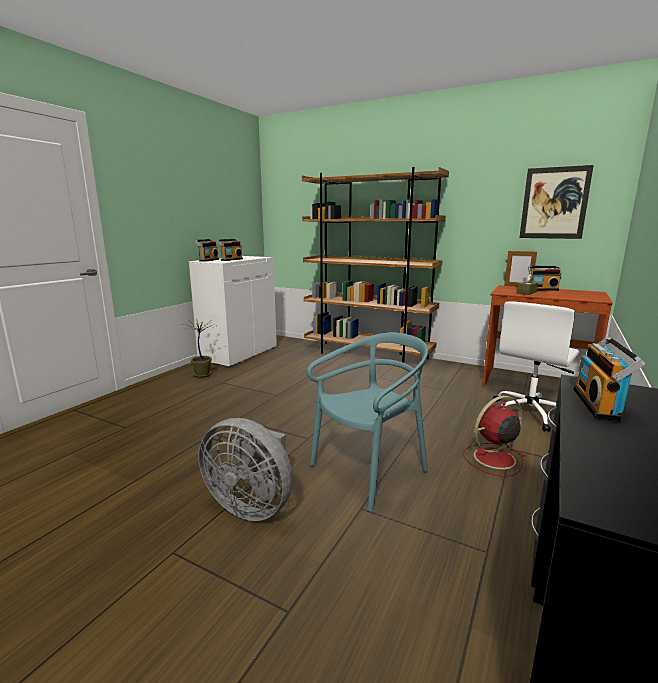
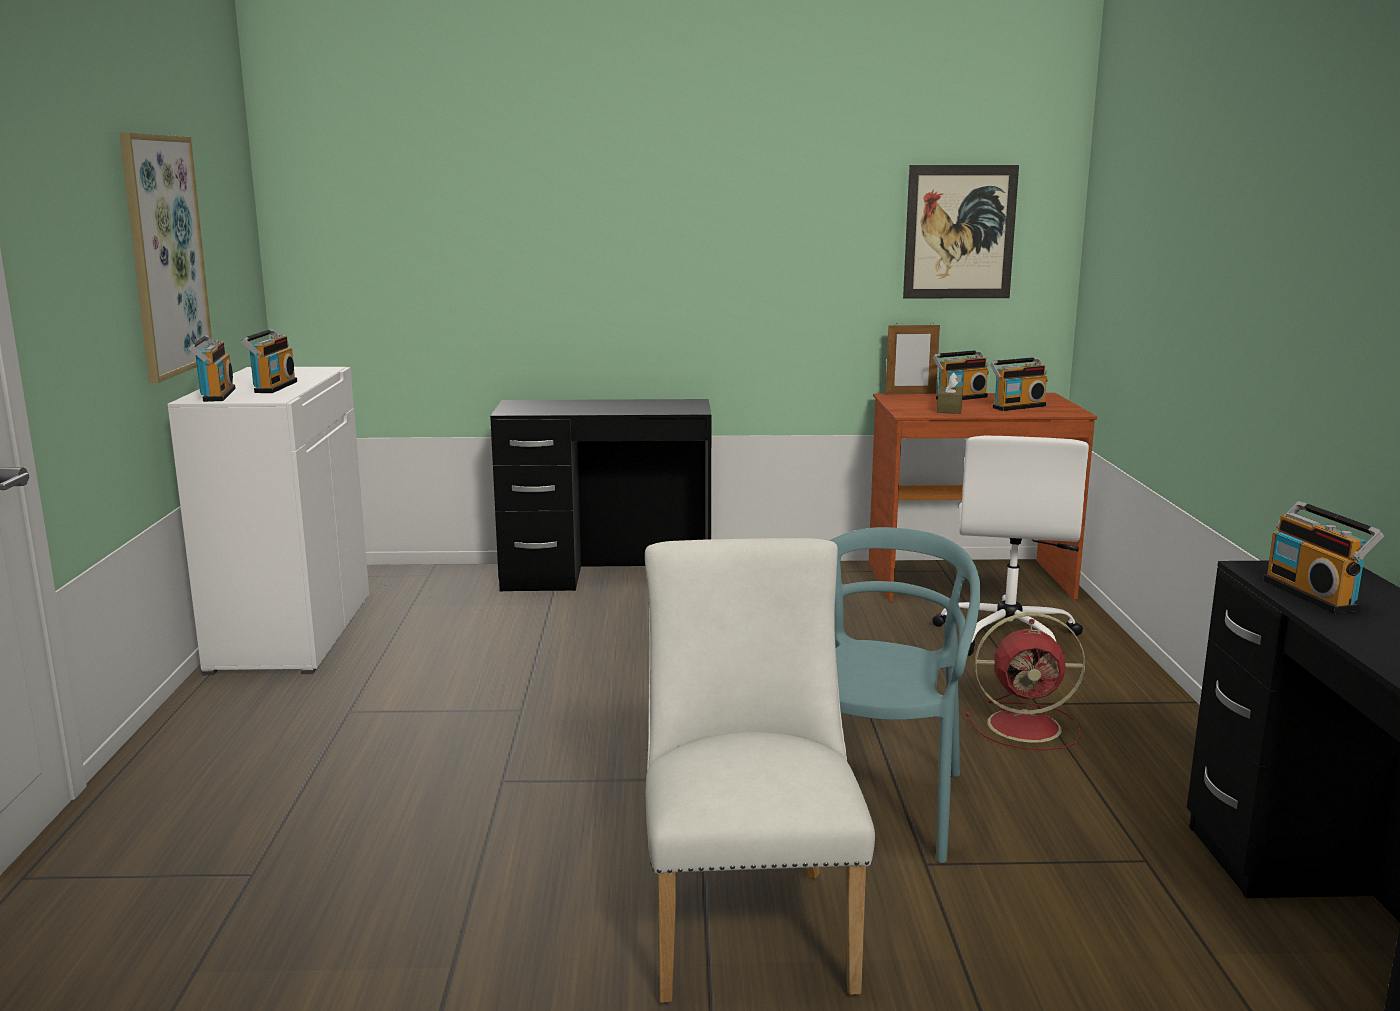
camera: 30 degrees left, 0 degrees up
potted plant [184,319,217,378] -> none
grey fan [198,418,293,521] -> white chair [645,538,875,1003]
brown bookcase [302,167,449,363] -> black desk [490,399,711,591]
red fan [463,396,526,477] -> red fan turned 120 degrees counterclockwise [966,613,1085,750]
none -> picture [119,132,212,383]
none -> radio [990,357,1047,411]

